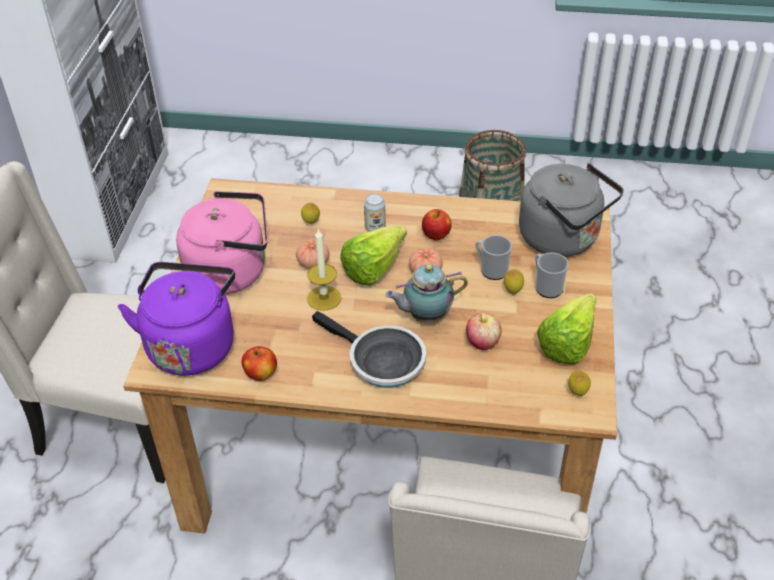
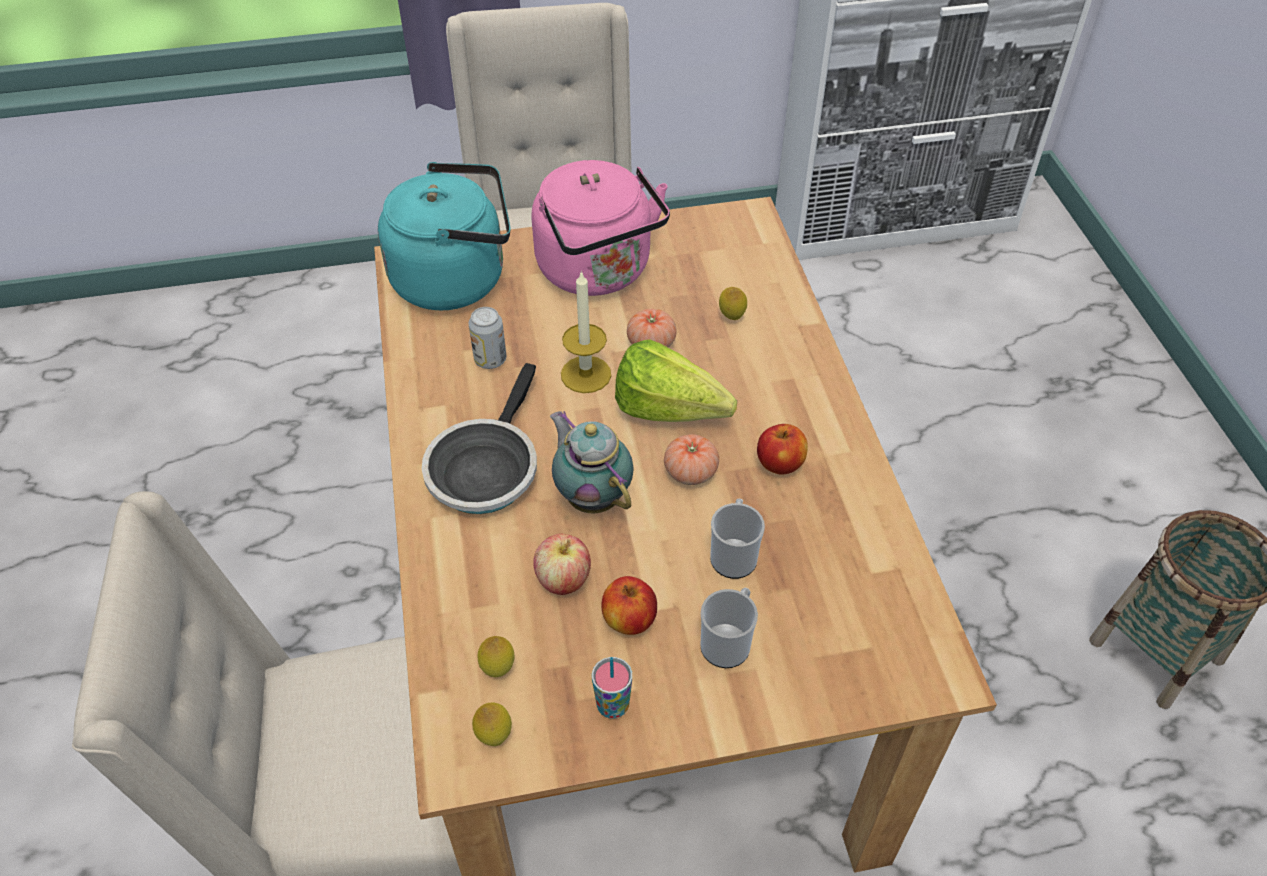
camera: 70 degrees right, 5 degrees up
purple kettle [118,262,235,376] -> turquoise kettle [378,162,510,310]
apple [242,346,277,381] -> apple moved to [602,576,657,635]
can [364,194,386,232] -> can moved to [469,307,506,369]
lemon [504,269,524,295] -> lemon moved to [477,636,514,677]
grey kettle [519,163,624,257] -> none
lettuce [537,293,596,364] -> cup [592,657,632,719]

